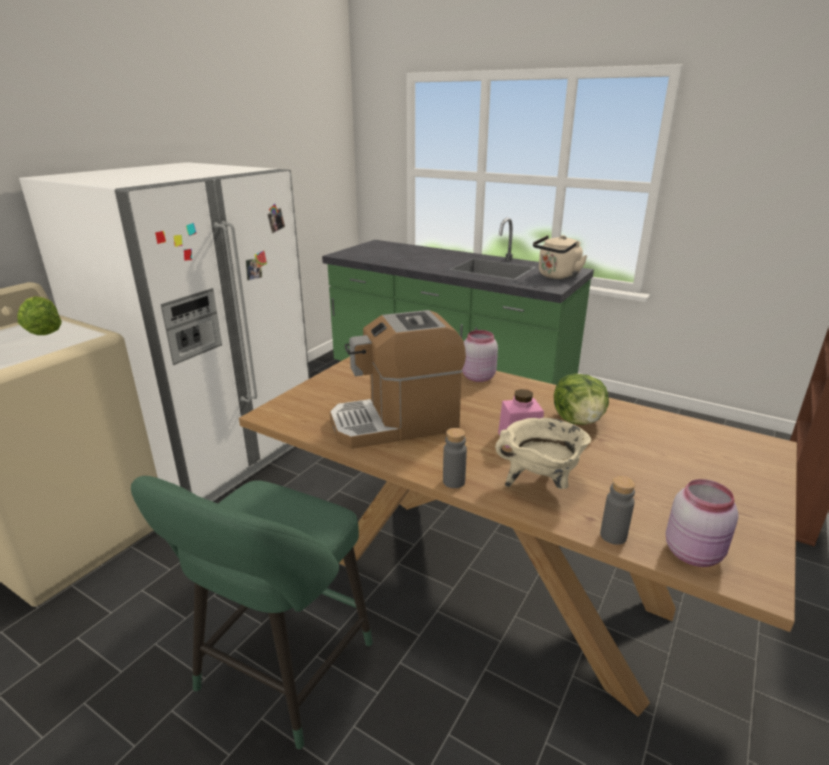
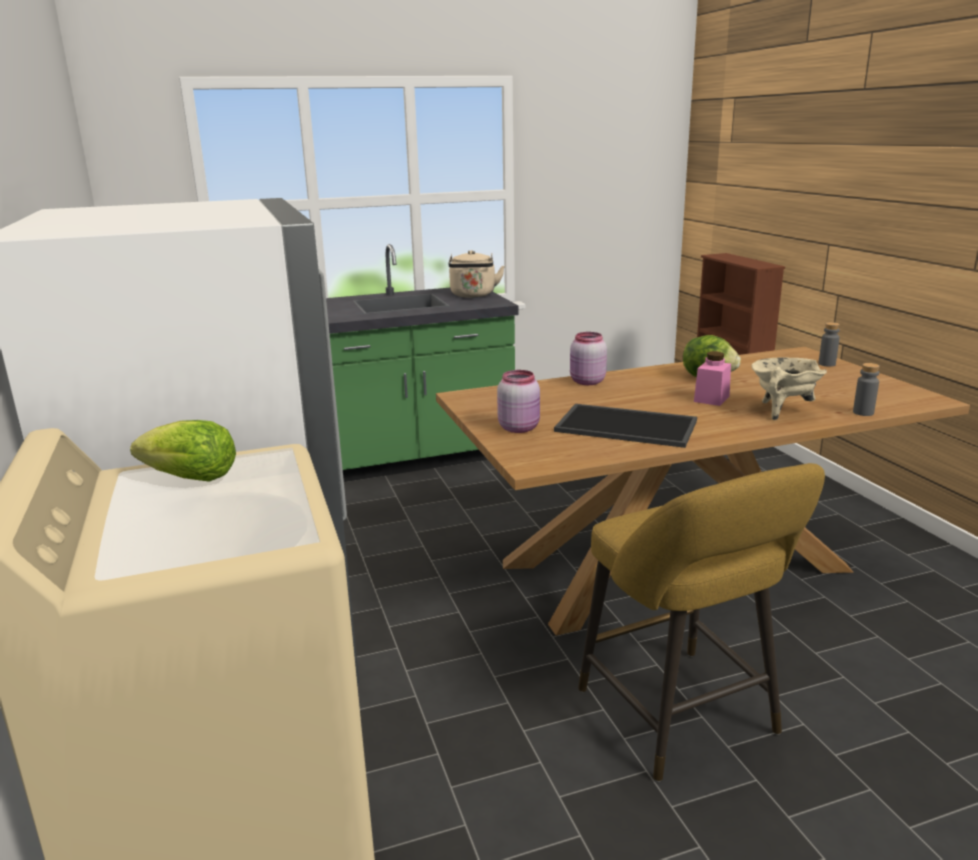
camera: 50 degrees left, 5 degrees down
green stool [131,476,373,749] -> yellow stool [578,463,825,782]
coffee machine [330,310,466,449] -> tray [554,404,697,448]
grey bottle [443,428,467,488] -> grey bottle moved to [819,322,840,367]
pink jar [666,479,739,567] -> pink jar moved to [497,370,540,433]

